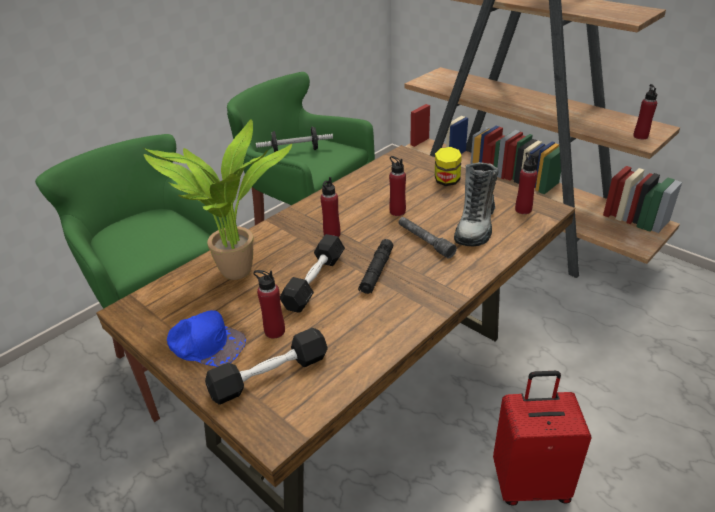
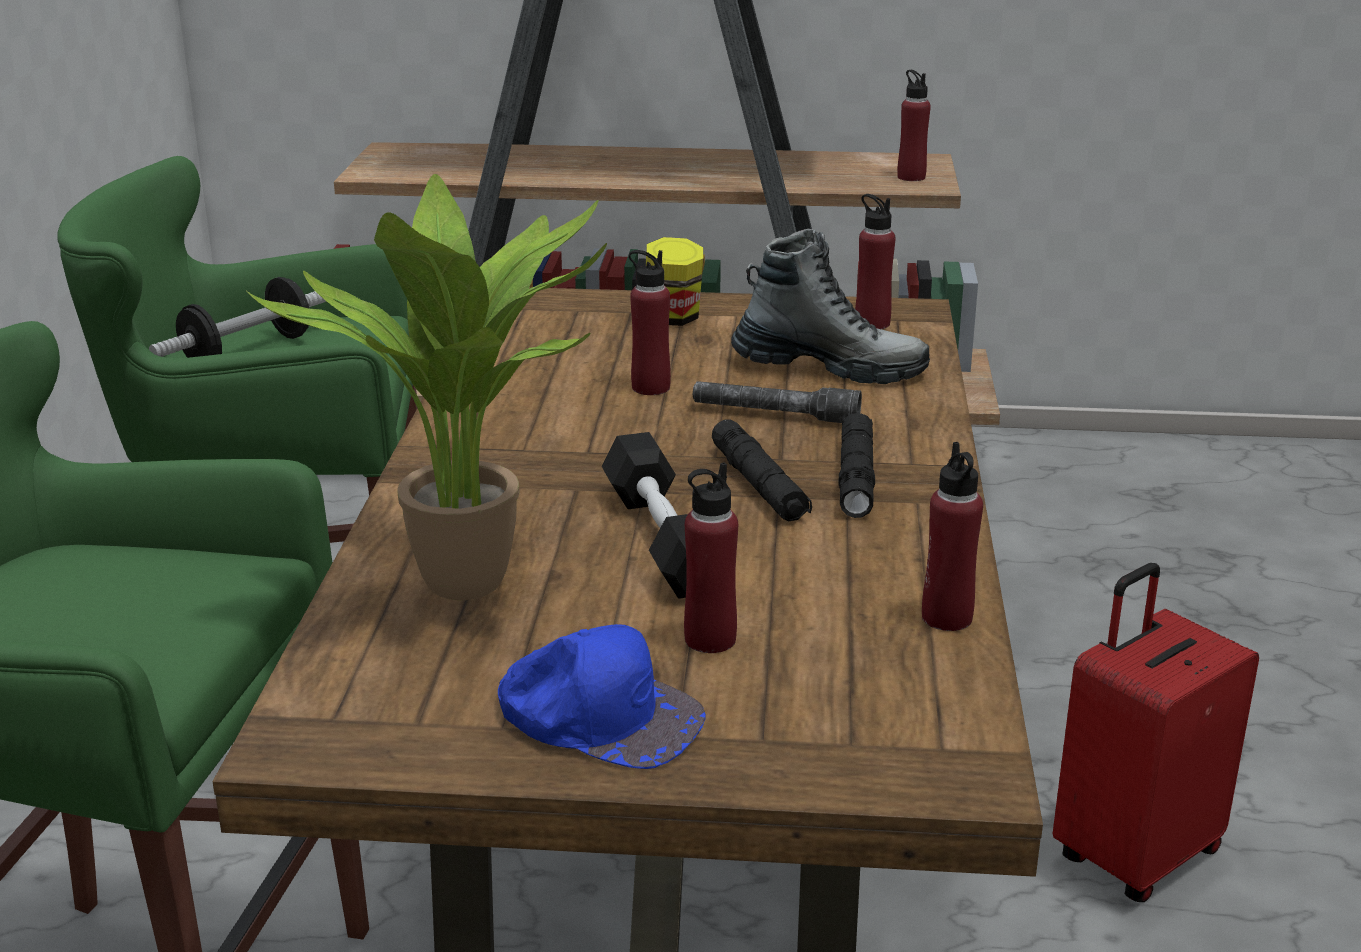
camera: 40 degrees left, 10 degrees down
blue cap [167,310,246,367] -> blue cap turned 45 degrees clockwise [498,624,706,769]
black dumbbell [205,328,328,405] -> none
red bottle [320,177,341,237] -> red bottle moved to [922,442,983,631]
boot [454,162,499,246] -> boot turned 60 degrees counterclockwise [731,229,930,384]
none -> black flashlight [838,413,875,518]

